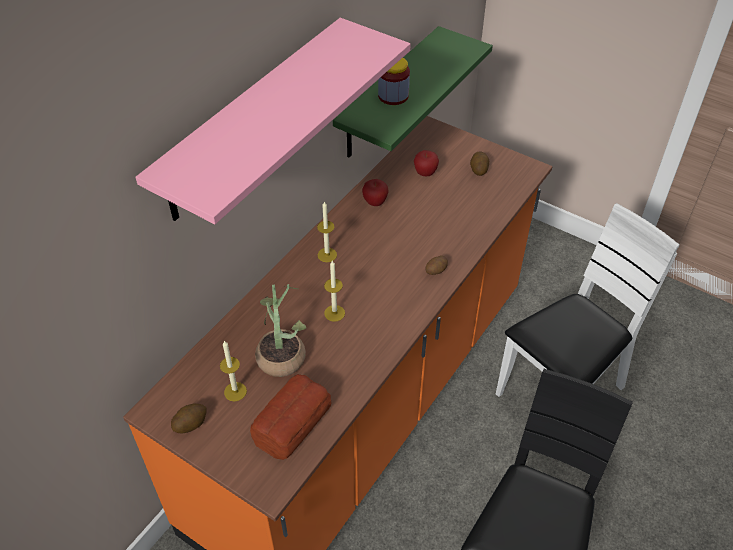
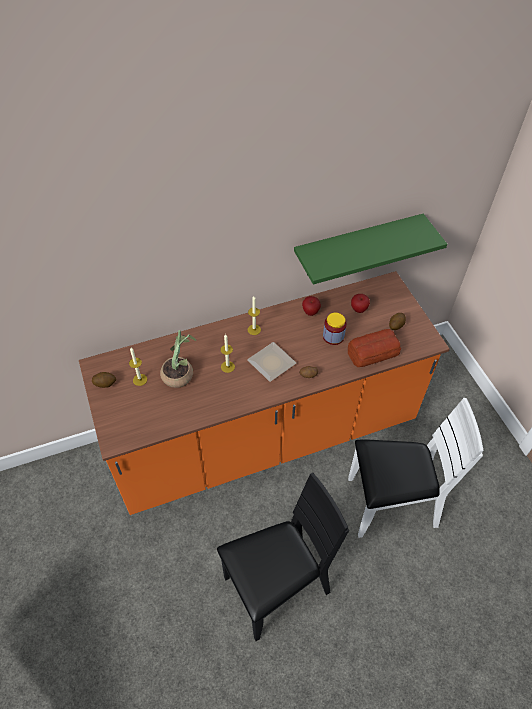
camera: 35 degrees right, 5 degrees up
pink shelf [135,18,411,224] -> none
bread [250,374,332,460] -> bread moved to [348,329,401,367]
jar [378,58,410,105] -> jar moved to [323,313,347,345]
none -> plate [247,342,296,382]

